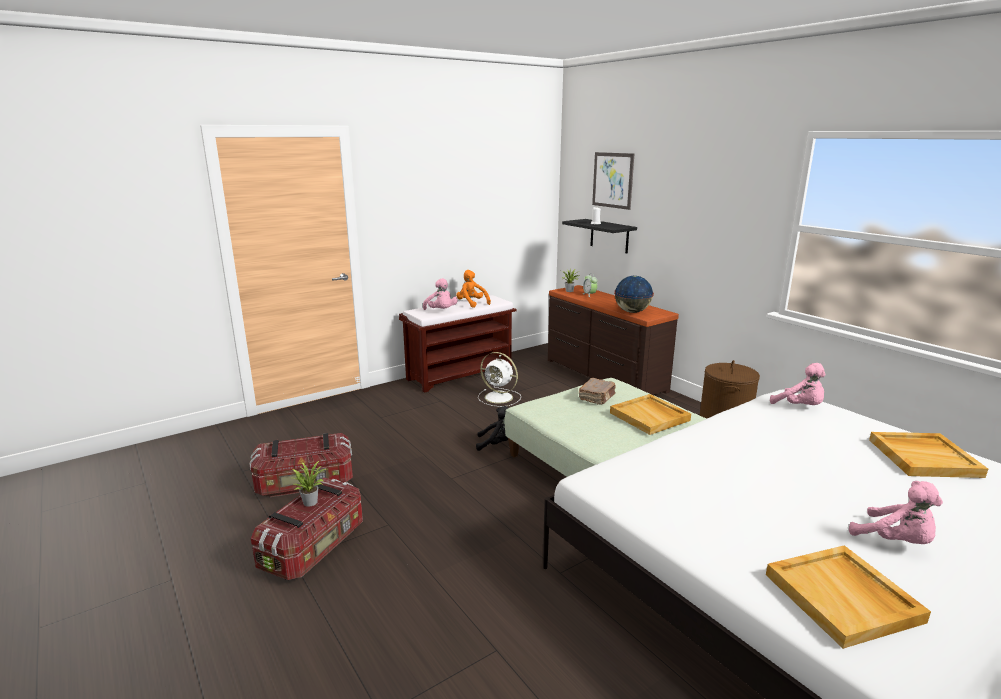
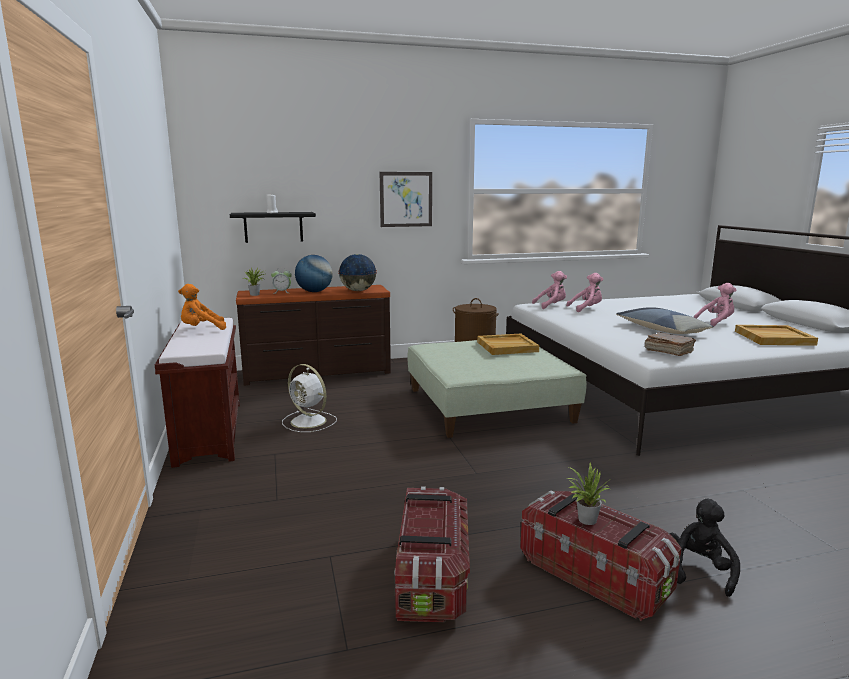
camera: 70 degrees left, 5 degrees down
pink plush toy [423,278,458,310] -> pink plush toy moved to [566,273,604,312]
black plush toy [476,406,508,451] -> black plush toy moved to [669,499,740,597]
white fan [478,352,521,407] -> white fan turned 75 degrees clockwise [282,364,337,432]
brown book [579,378,616,405] -> brown book moved to [645,332,696,356]
picture [592,152,634,210] -> picture moved to [380,172,432,227]
beige tray [869,432,988,478] -> none
none -> globe [295,255,333,292]
none -> pillow [616,307,714,334]

